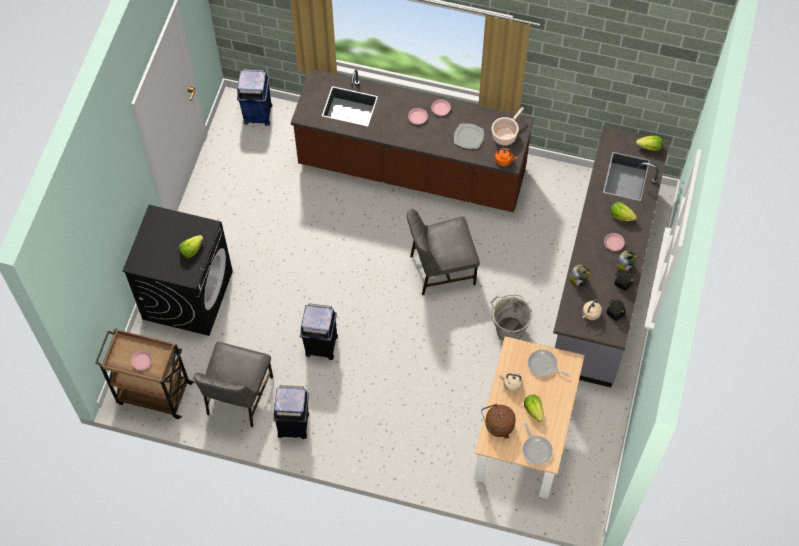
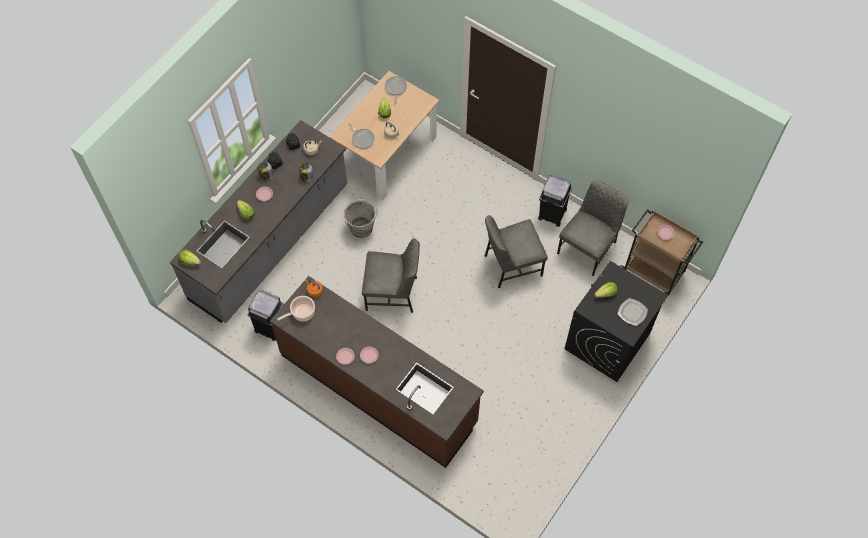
camera: 160 degrees left, 0 degrees up
blue trash can [237,69,272,126] -> blue trash can moved to [248,290,284,341]
black trash can [300,303,338,360] -> grey chair [485,215,548,288]
plate [454,124,484,149] -> plate moved to [618,298,648,326]
brown kettle [481,404,516,439] -> none

